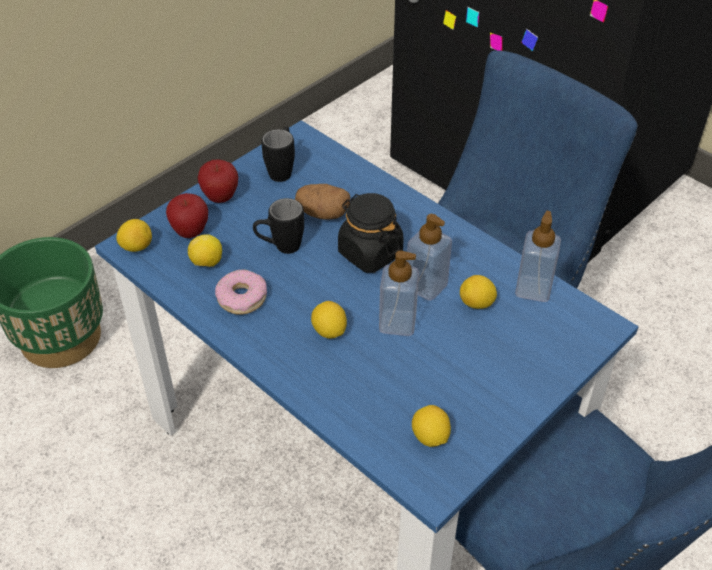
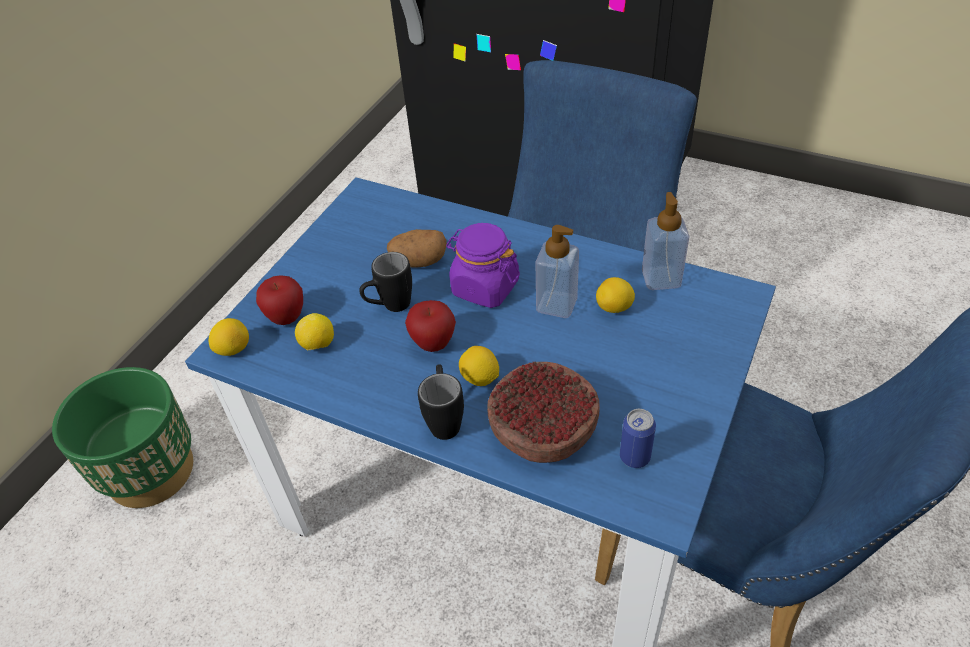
camera: 15 degrees left, 0 degrees up
apple [198,159,238,203] -> apple moved to [405,300,456,352]
donut [215,269,267,315] -> none
black mug [261,127,295,182] -> black mug moved to [418,364,464,440]
black jar [338,193,404,273] -> purple jar [446,223,520,308]
soap dispenser [379,251,419,336] -> none
lemon [412,405,451,447] -> can [620,409,656,468]
none -> bowl [487,361,600,463]

